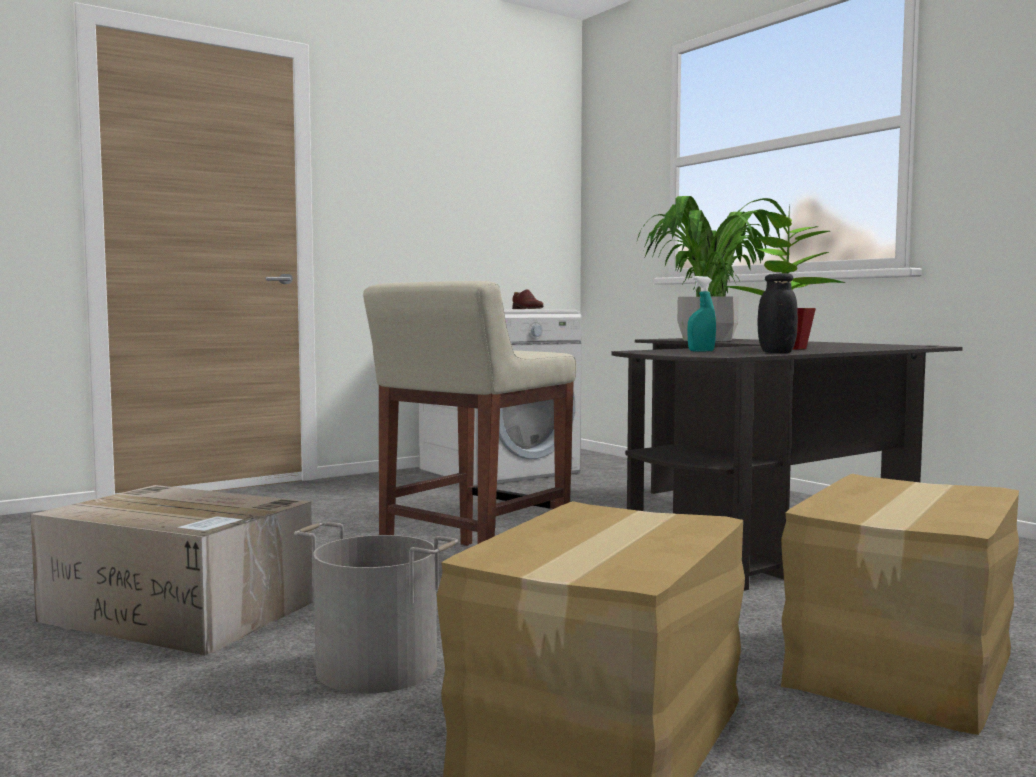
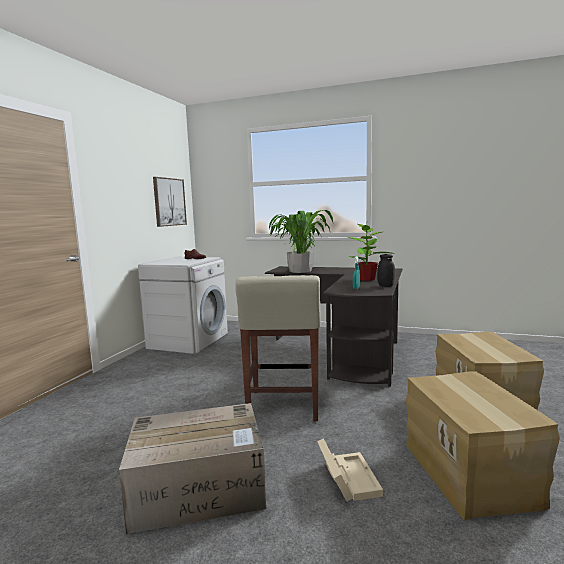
camera: 35 degrees left, 5 degrees up
grey bucket [294,522,458,693] -> beige storage box [318,439,383,501]
none -> picture [153,177,187,227]

